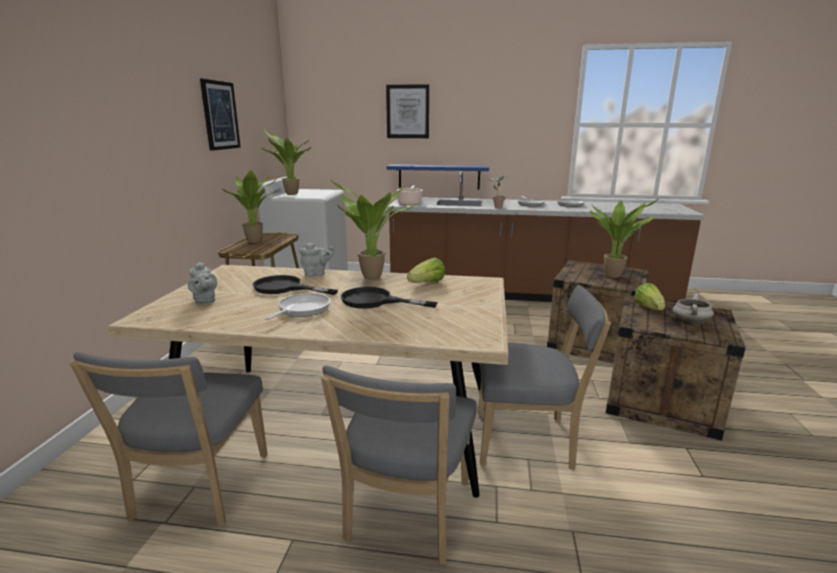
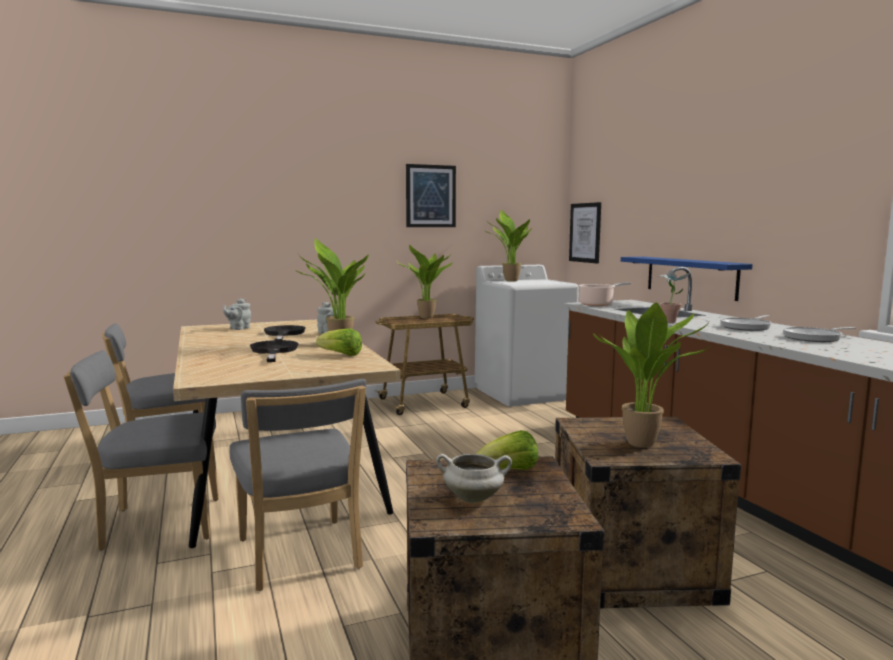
camera: 60 degrees right, 10 degrees down
frying pan [265,293,330,320] -> none
picture [386,84,429,138] -> picture moved to [569,202,601,263]

